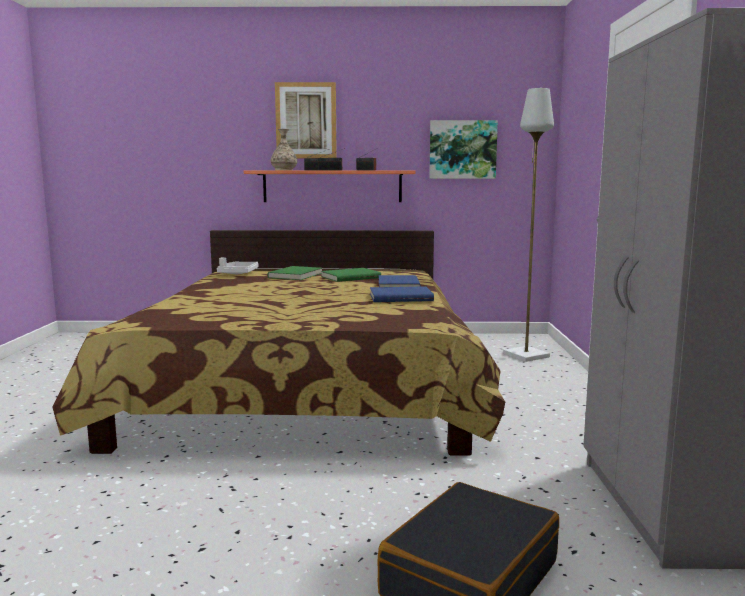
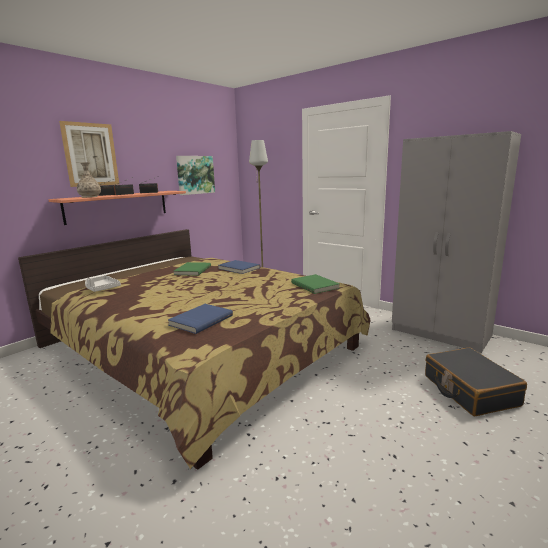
camera: 50 degrees left, 5 degrees up
green book [268,266,322,280] -> green book moved to [291,274,340,294]
blue book [370,286,434,302] -> blue book moved to [168,304,233,334]

